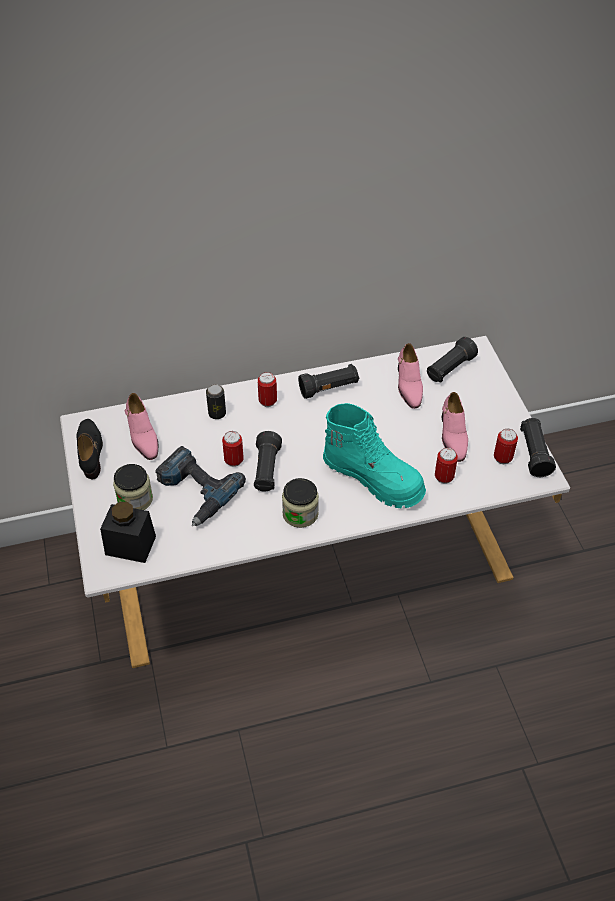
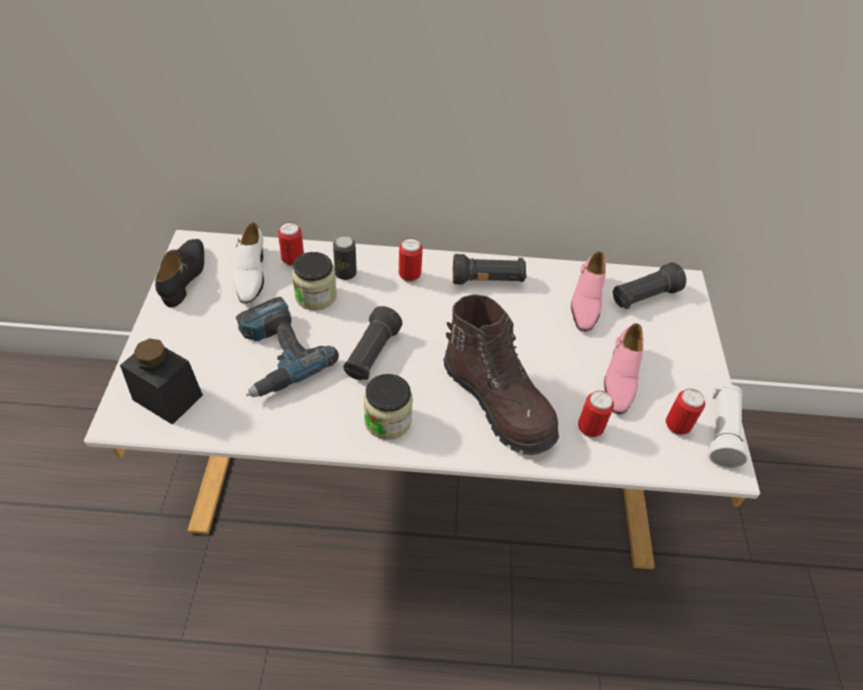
camera: 15 degrees right, 0 degrees up
jar [113,464,153,510] -> jar moved to [292,252,337,311]
pink shoe [125,393,158,460] -> white shoe [233,222,264,304]
can [222,431,244,467] -> can moved to [278,222,304,267]
turquoise boot [323,403,426,508] -> brown boot [443,294,559,455]
black flashlight [520,418,556,477] -> white flashlight [708,384,748,468]

